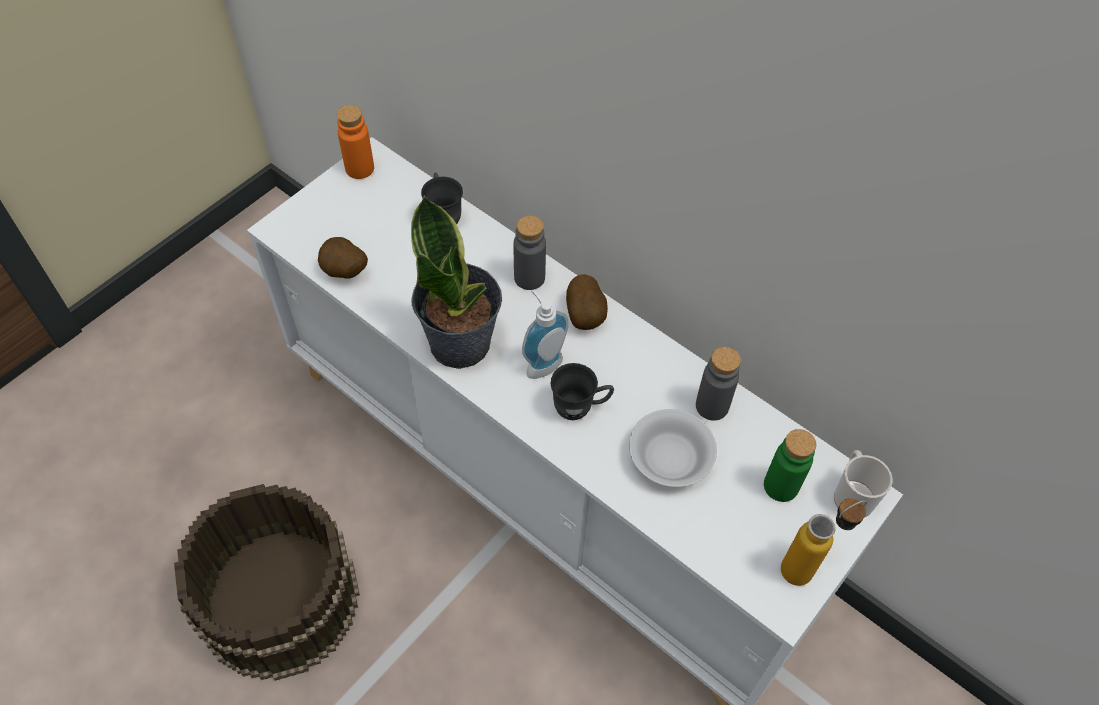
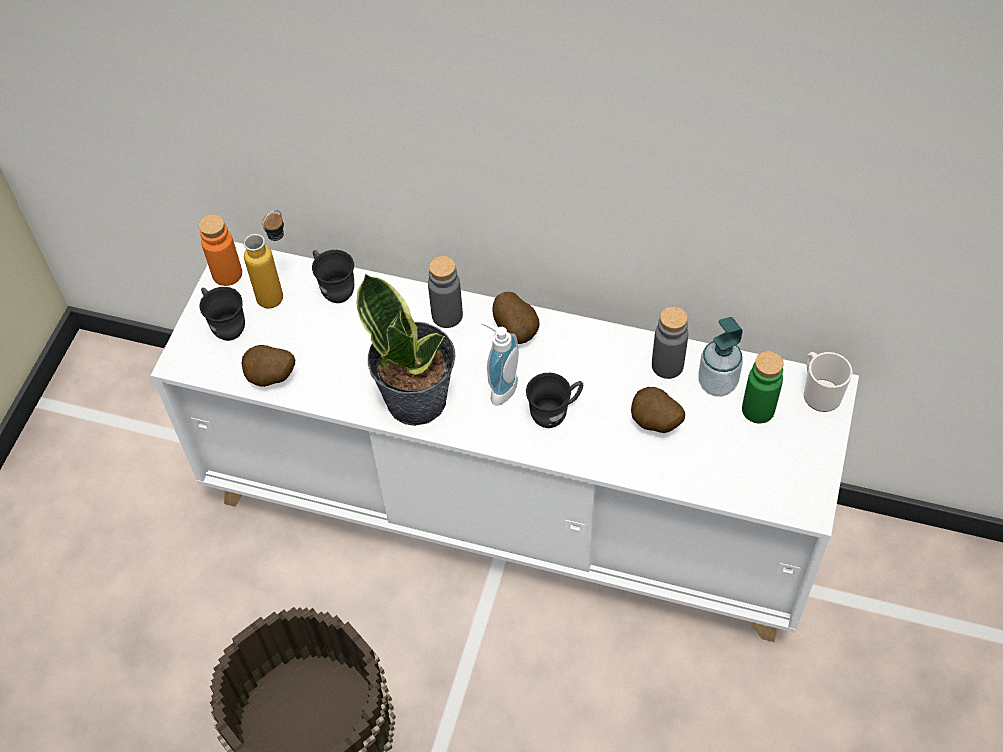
camera: 20 degrees left, 0 degrees up
white bowl [629,409,717,487] -> potato [631,387,685,433]
bottle [781,498,867,586] -> bottle moved to [243,210,284,308]
none -> grey mug [199,287,245,341]
none -> soap dispenser [698,317,743,397]

